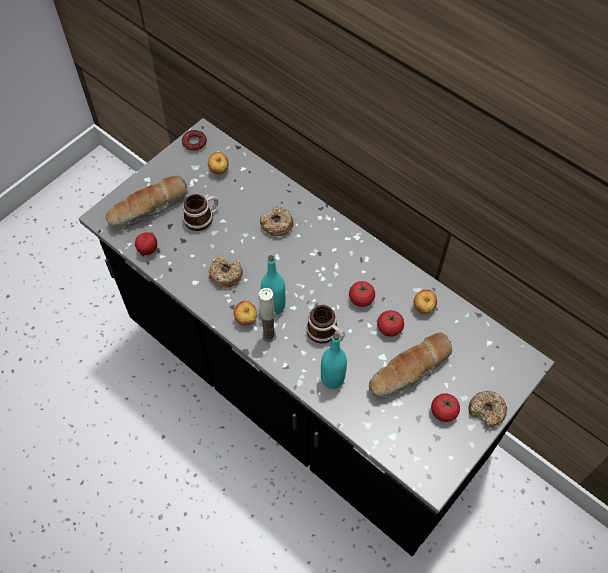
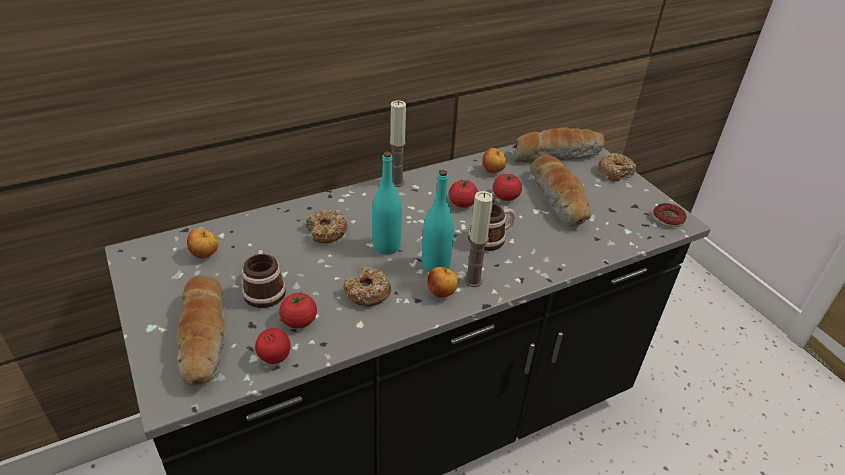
camera: 70 degrees left, 20 degrees down
donut [182,130,207,152] -> donut moved to [653,203,686,227]
turquoise bottle [321,333,347,389] -> turquoise bottle moved to [372,151,402,254]
tomato [431,393,460,422] -> tomato moved to [279,292,317,328]
none -> candle [389,100,406,187]
none -> bread [513,127,605,163]

